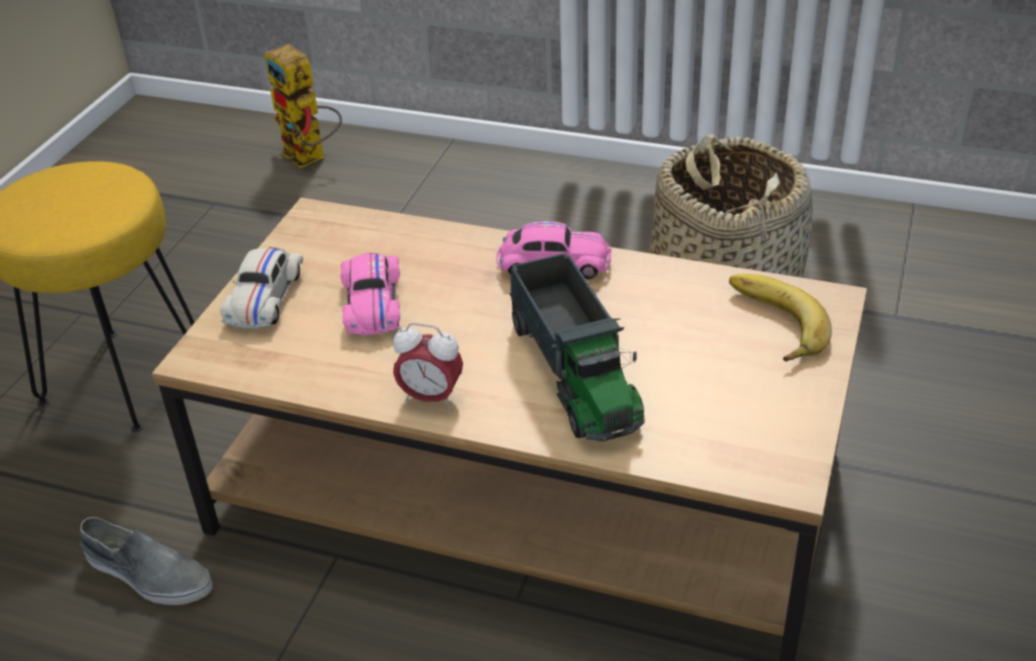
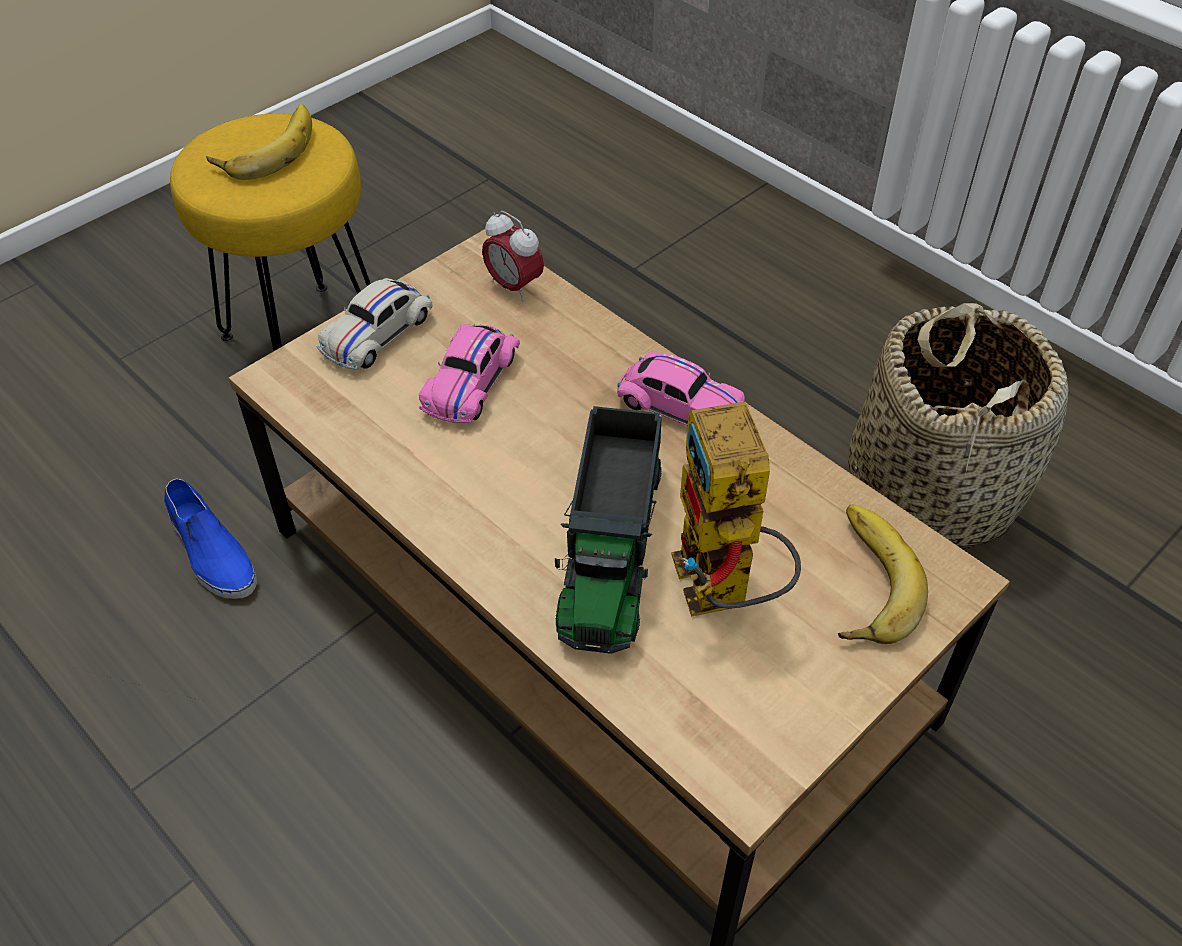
camera: 25 degrees right, 10 degrees up
grey shoe [80,517,212,605] -> blue shoe [164,478,257,599]
toy robot [264,44,342,169] -> toy robot moved to [672,401,801,616]
alarm clock [393,323,463,409] -> alarm clock moved to [482,211,544,301]
none -> banana [206,104,312,180]

